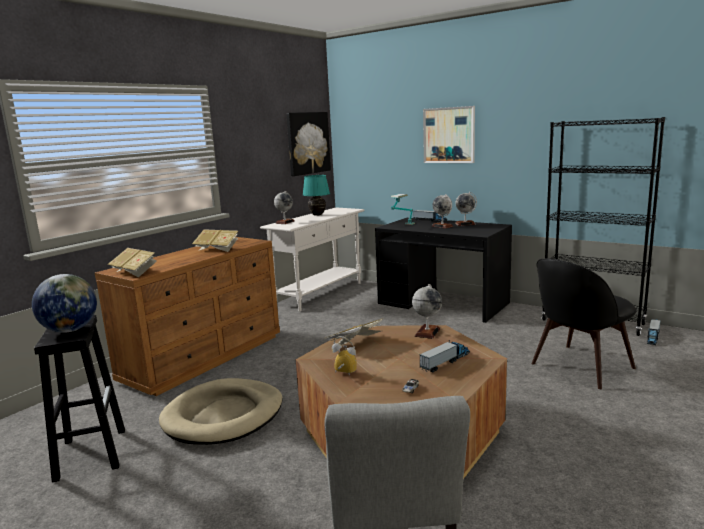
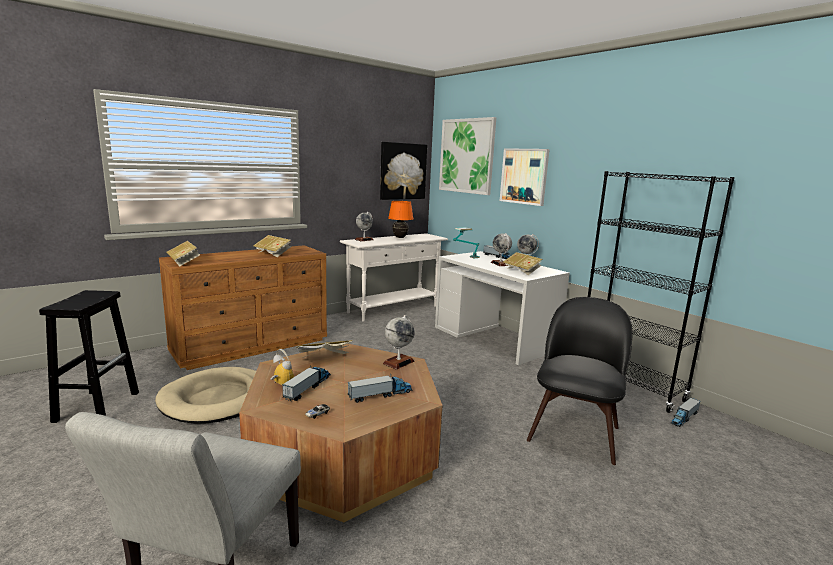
camera: 15 degrees right, 0 degrees up
globe [32,274,97,333] -> none
turquoise table lamp [303,175,330,216] -> orange table lamp [388,201,413,238]
black desk [375,218,512,323] -> white desk [435,251,570,365]
black chair [531,258,637,389] -> black chair turned 135 degrees clockwise [527,297,632,465]
none -> toy truck [282,366,331,401]
none -> picture [439,117,496,195]
none -> book [503,252,542,275]

